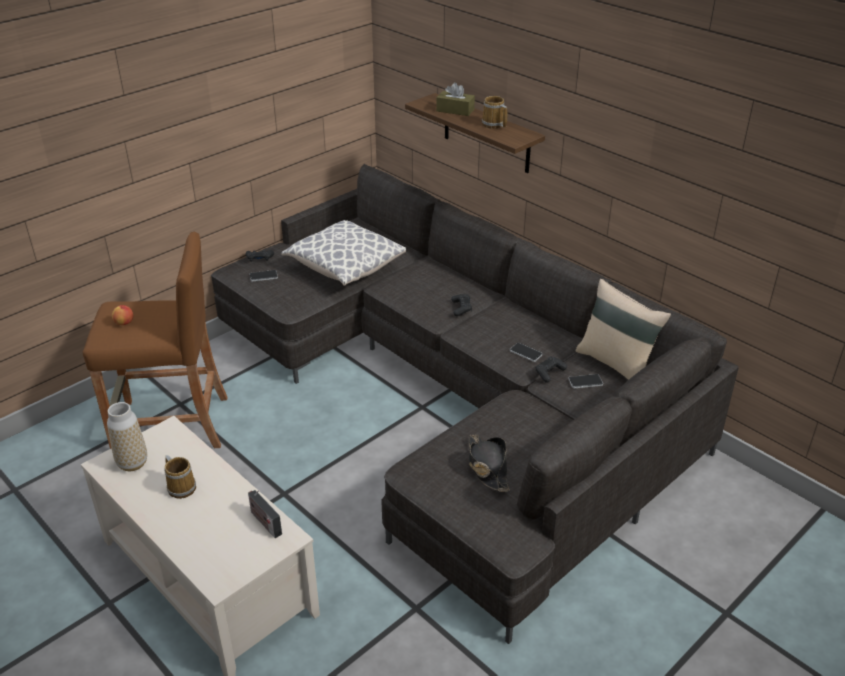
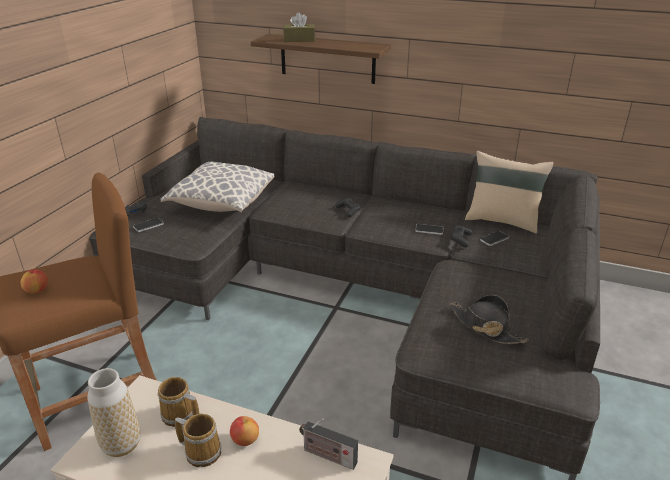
camera: 25 degrees left, 5 degrees down
mug [482,96,508,129] -> mug moved to [158,377,199,427]
none -> apple [230,416,259,446]

